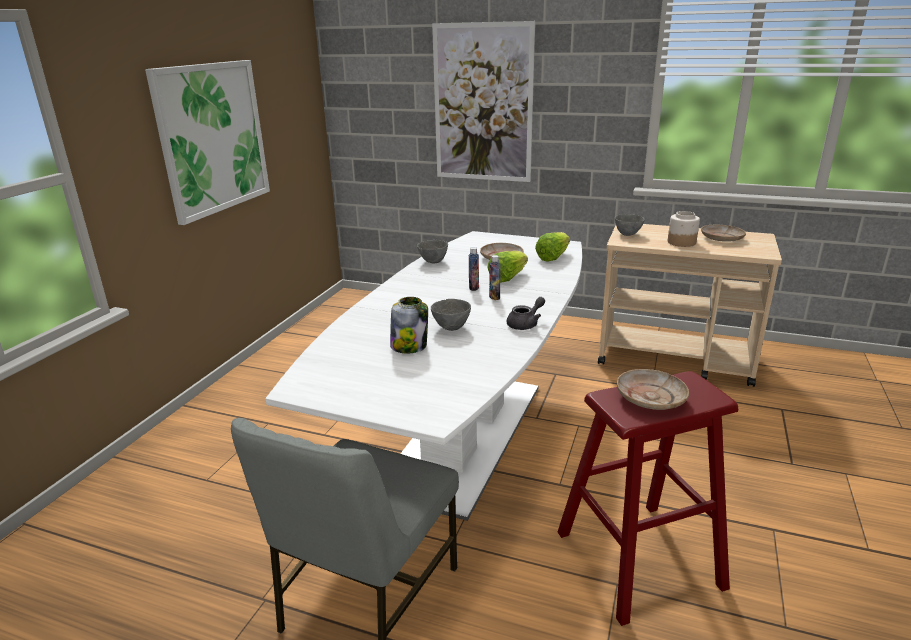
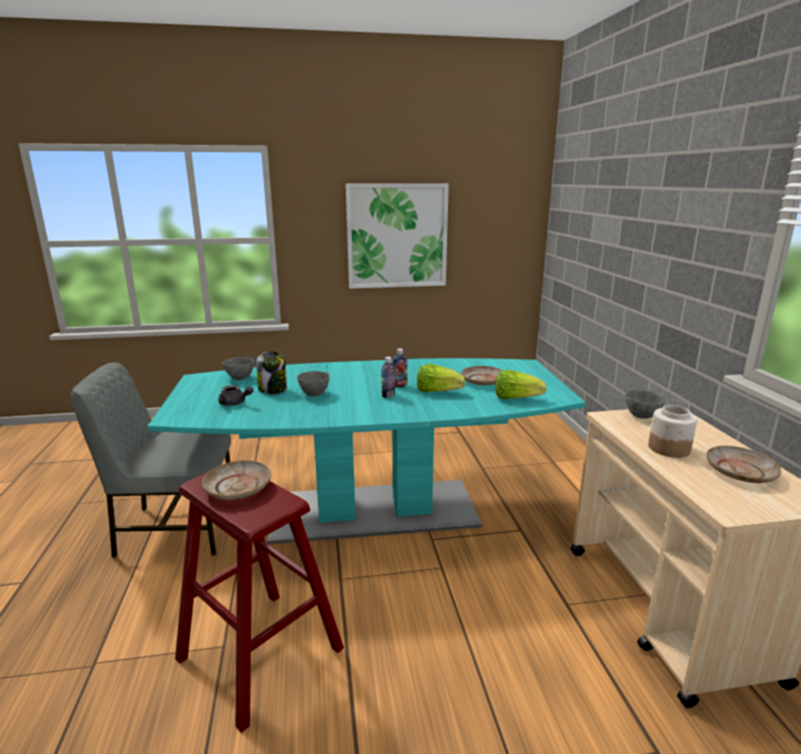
camera: 60 degrees right, 5 degrees down
white dining table [265,231,582,521] -> turquoise dining table [148,358,586,544]
grey bowl [417,240,448,263] -> grey bowl moved to [223,357,254,380]
picture [432,21,535,182] -> none
grey teapot [507,297,545,330] -> grey teapot moved to [218,385,254,406]

